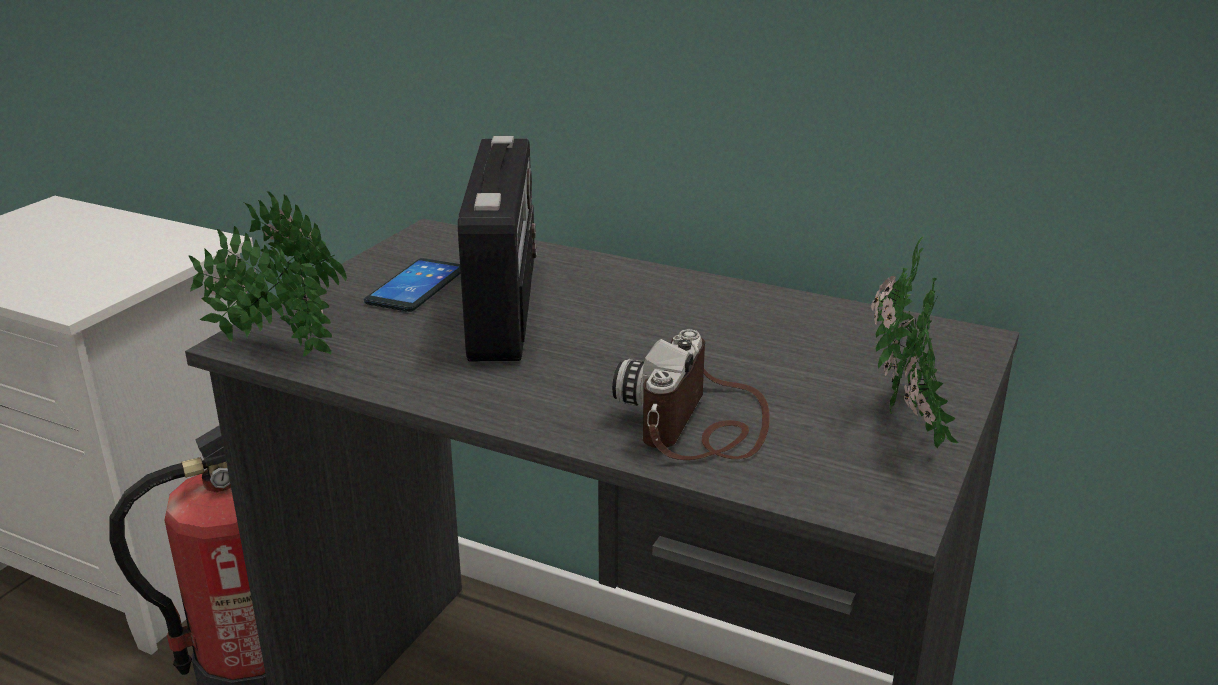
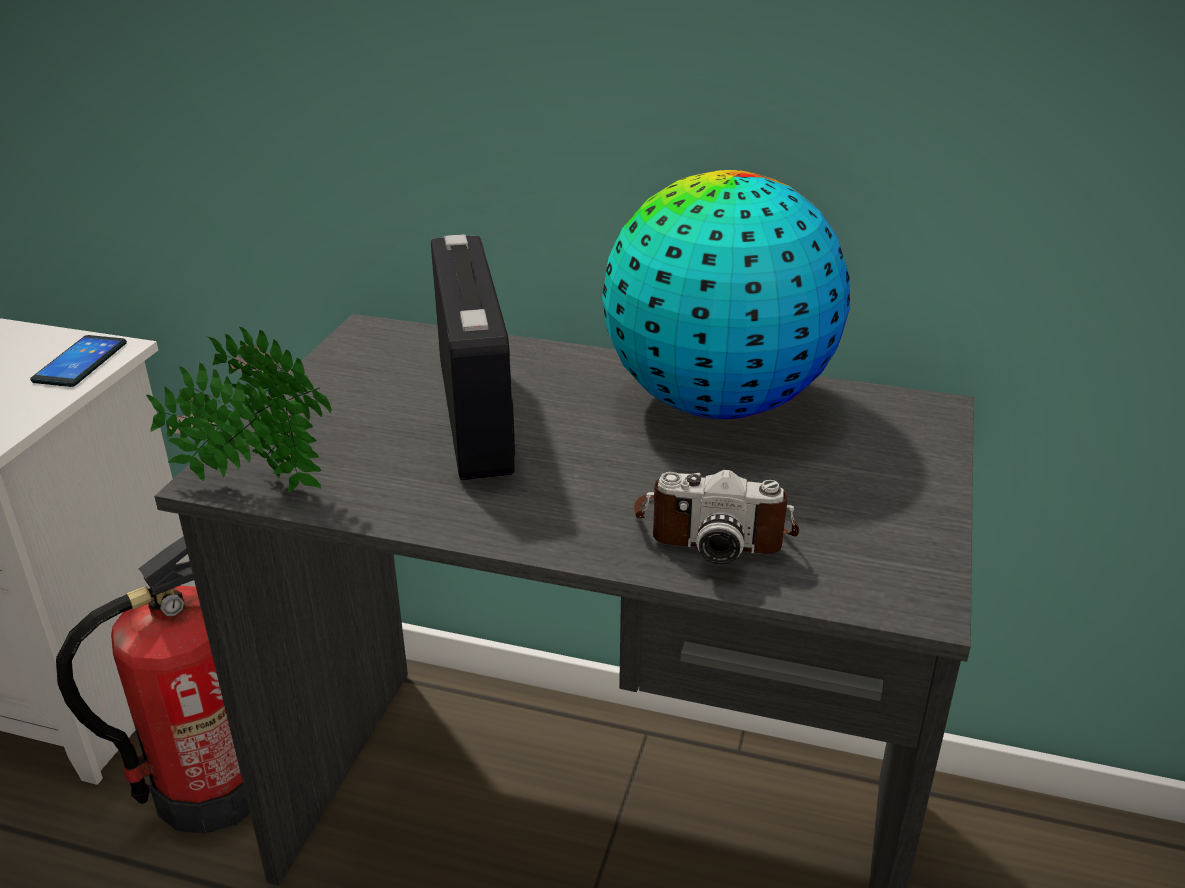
camera: 10 degrees left, 5 degrees up
phone [364,258,461,312] -> phone moved to [30,335,127,387]
camera [612,329,770,460] -> camera turned 90 degrees counterclockwise [633,470,799,564]
potted plant [871,236,959,449] -> none
none -> globe [602,170,850,419]

